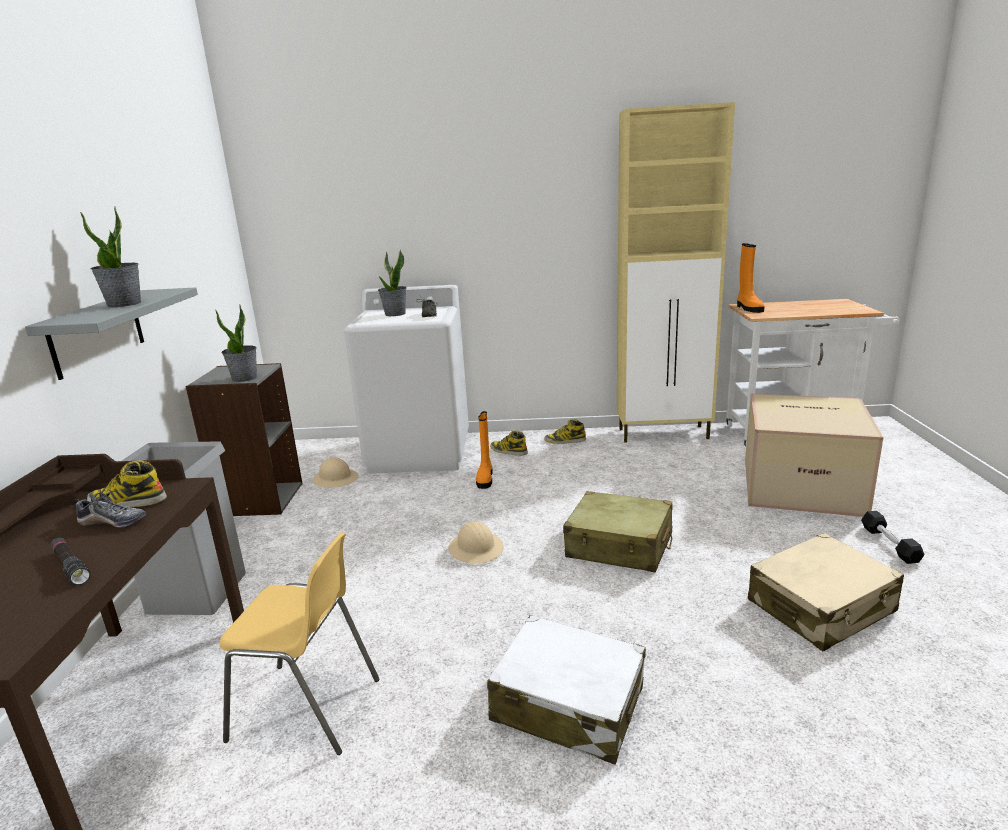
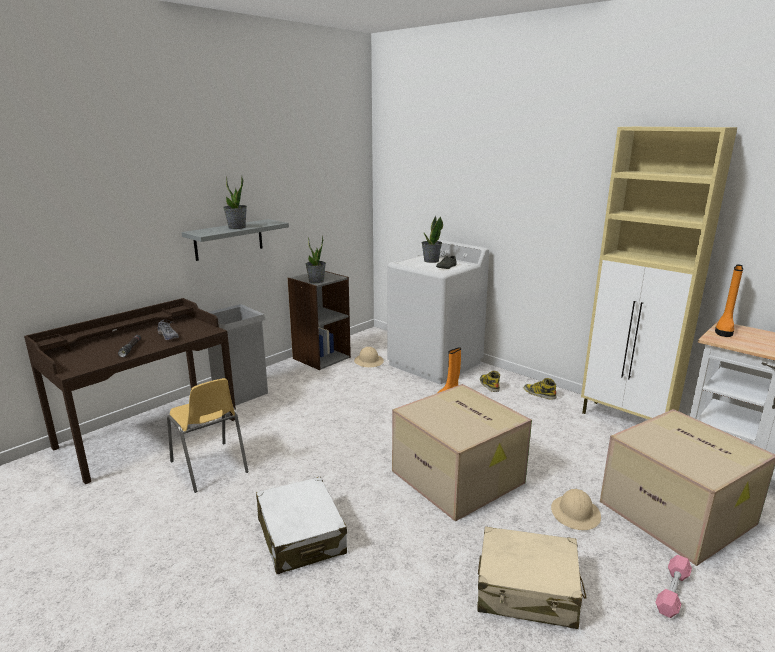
camera: 40 degrees right, 0 degrees up
boot [87,461,167,507] -> none
beige hard hat [448,521,504,564] -> beige hard hat moved to [551,489,601,530]
beige suitcase [563,491,673,572] -> cardboard box [392,384,532,522]
black dumbbell [861,511,924,564] -> pink dumbbell [655,555,692,618]

